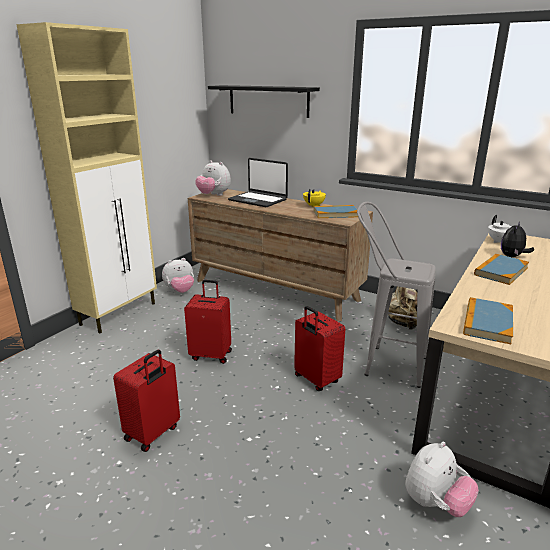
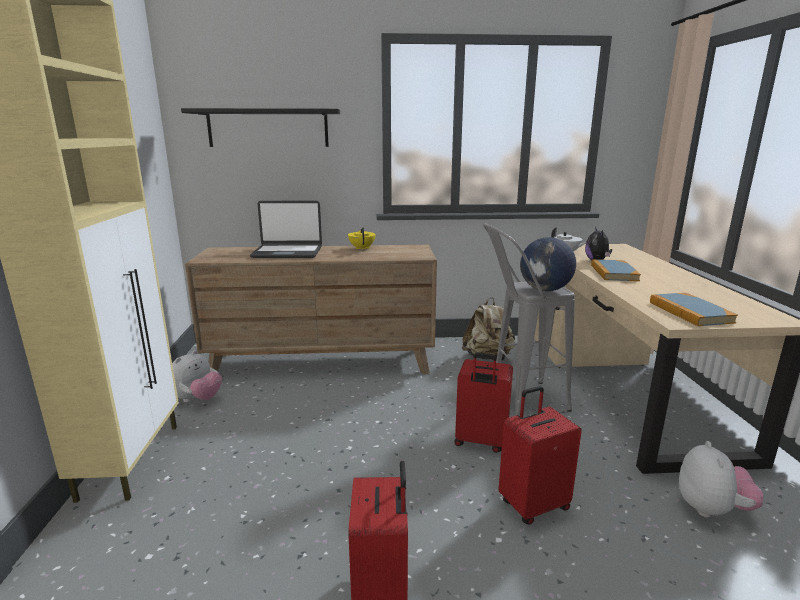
camera: 35 degrees left, 5 degrees down
red suitcase [184,280,232,364] -> red suitcase moved to [498,386,582,525]
plush toy [195,160,231,196] -> none
book [314,205,358,218] -> none
none -> globe [520,237,576,291]

